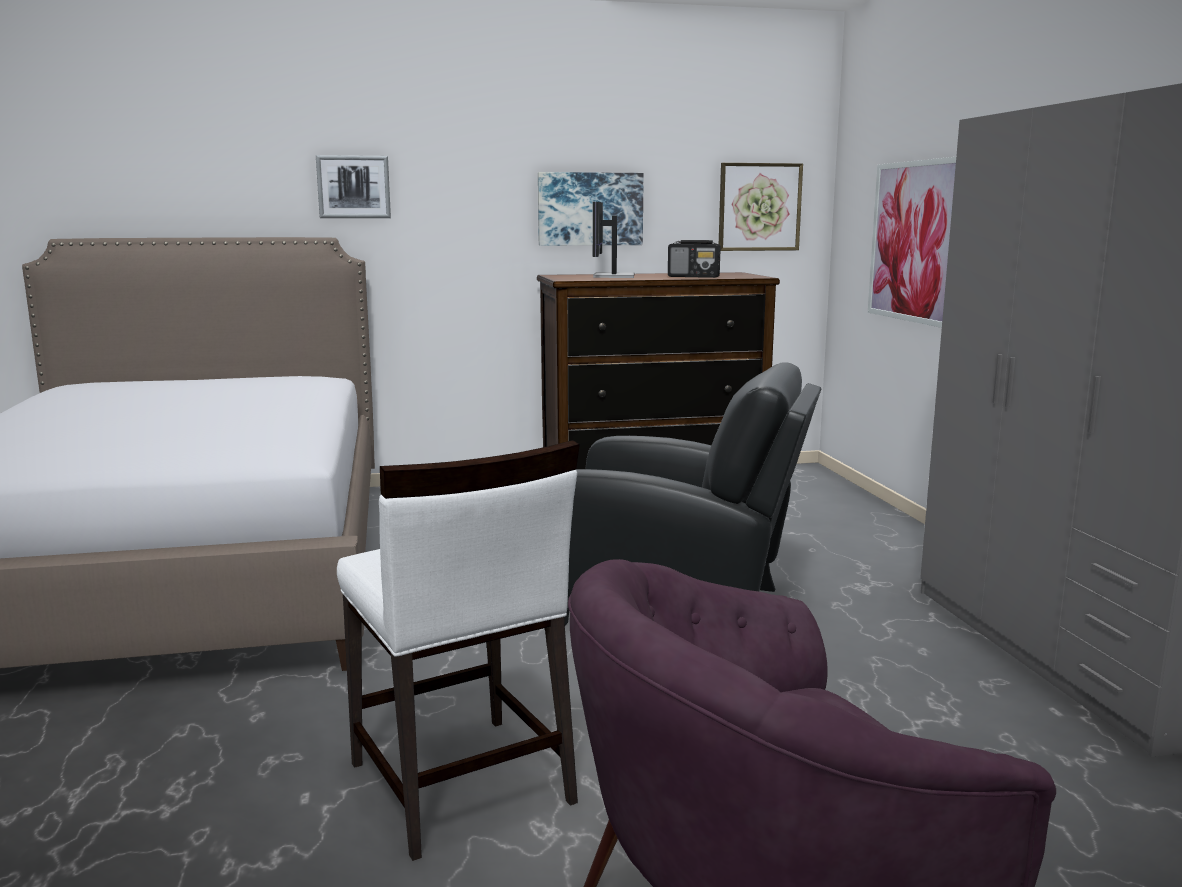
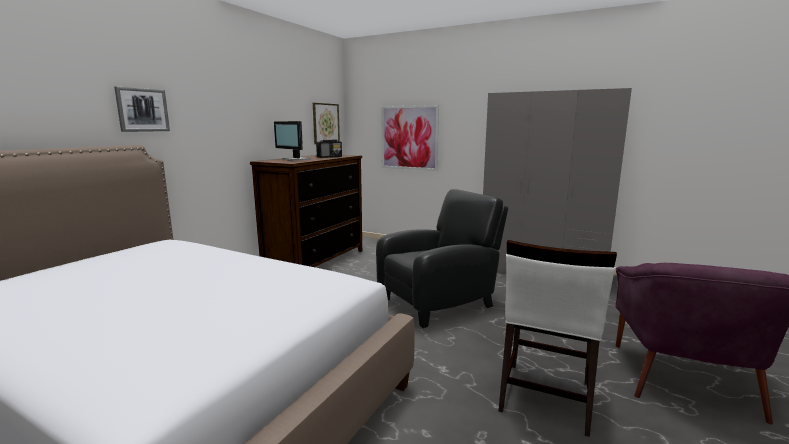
camera: 50 degrees left, 0 degrees up
white chair [337,440,580,861] -> white chair turned 105 degrees clockwise [498,240,617,437]
picture [538,172,644,246] -> none

